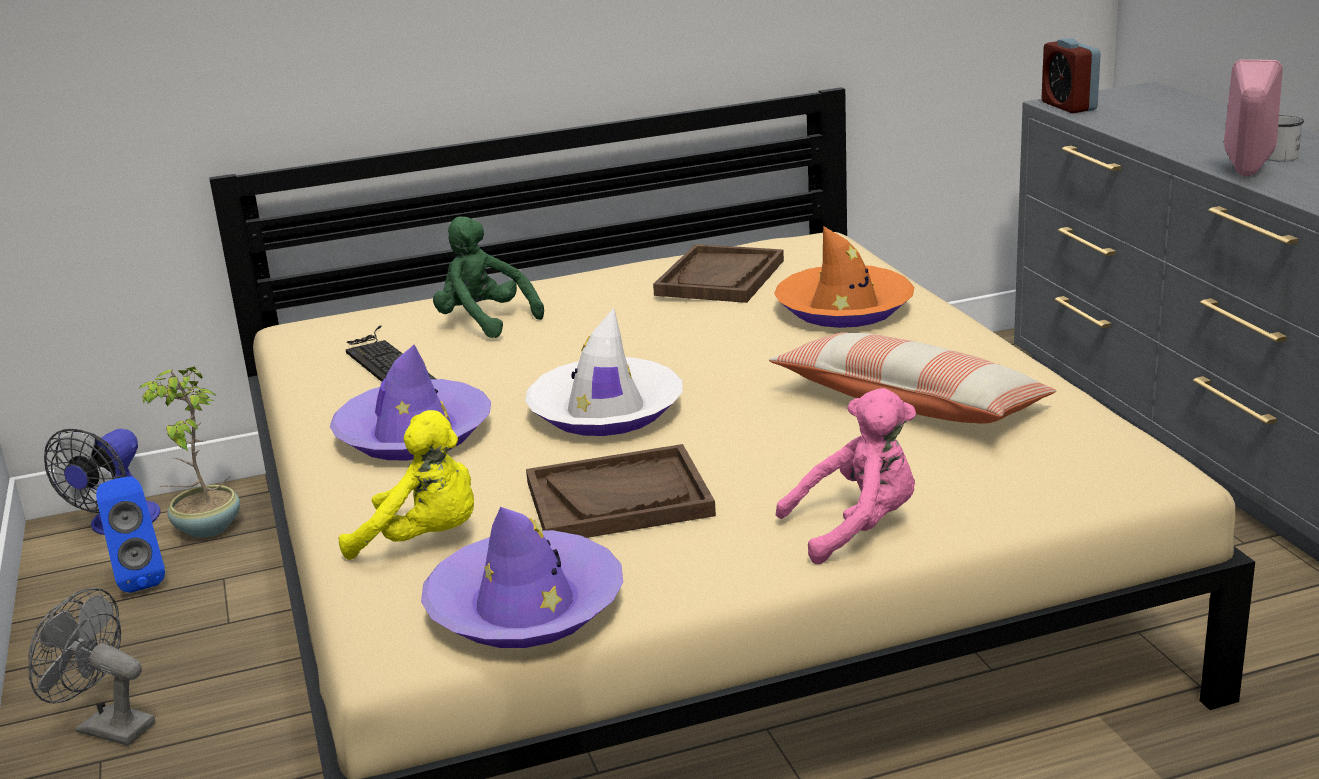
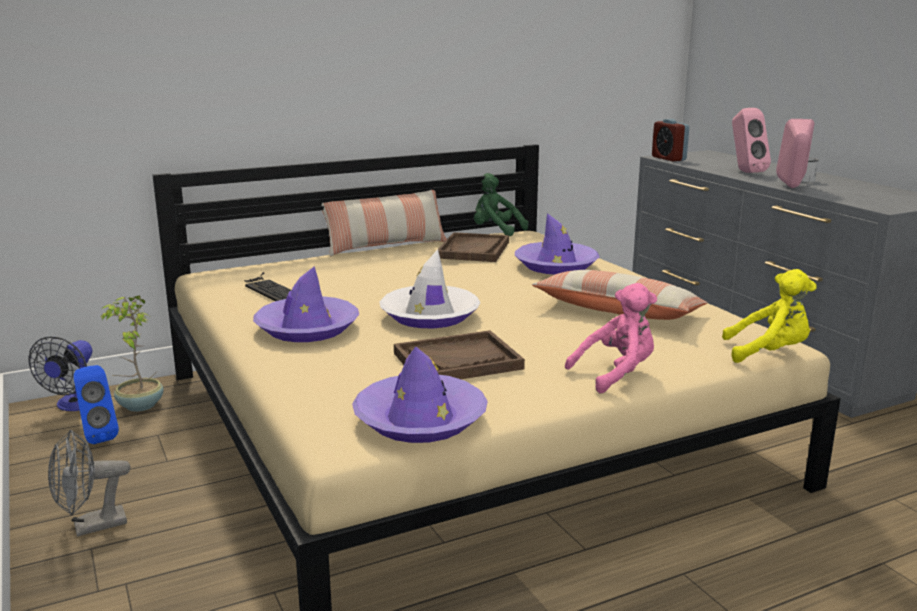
camera: 10 degrees left, 5 degrees down
grey fan [28,588,155,746] -> grey fan turned 45 degrees counterclockwise [48,430,130,537]
yellow plush toy [339,410,474,560] -> yellow plush toy moved to [722,269,817,363]
green plush toy [433,216,544,338] -> green plush toy moved to [474,173,528,236]
orange hat [774,226,914,328] -> purple hat [515,213,599,275]
none -> pillow [321,190,447,256]
none -> pink speaker [732,108,771,173]

